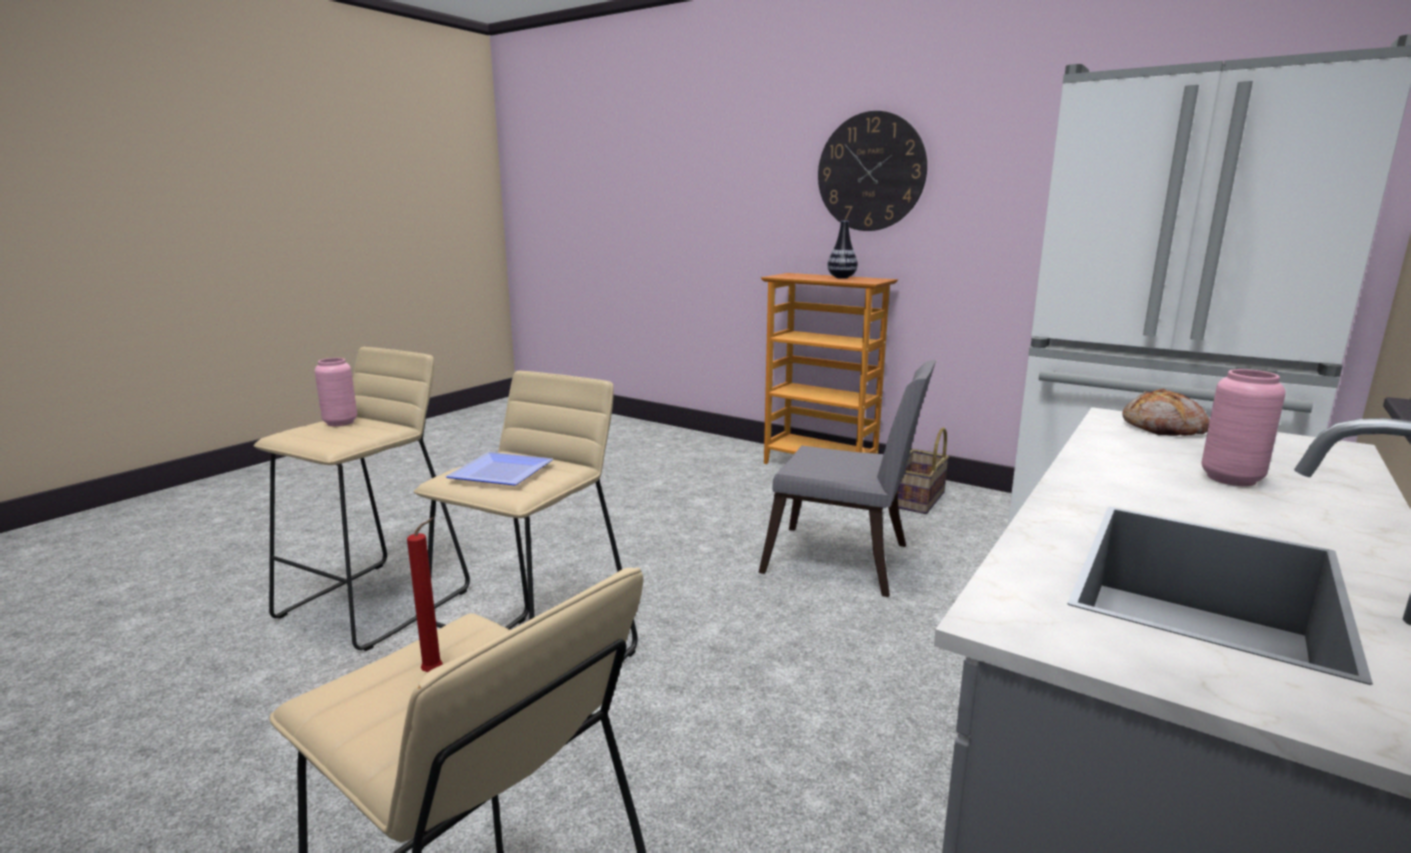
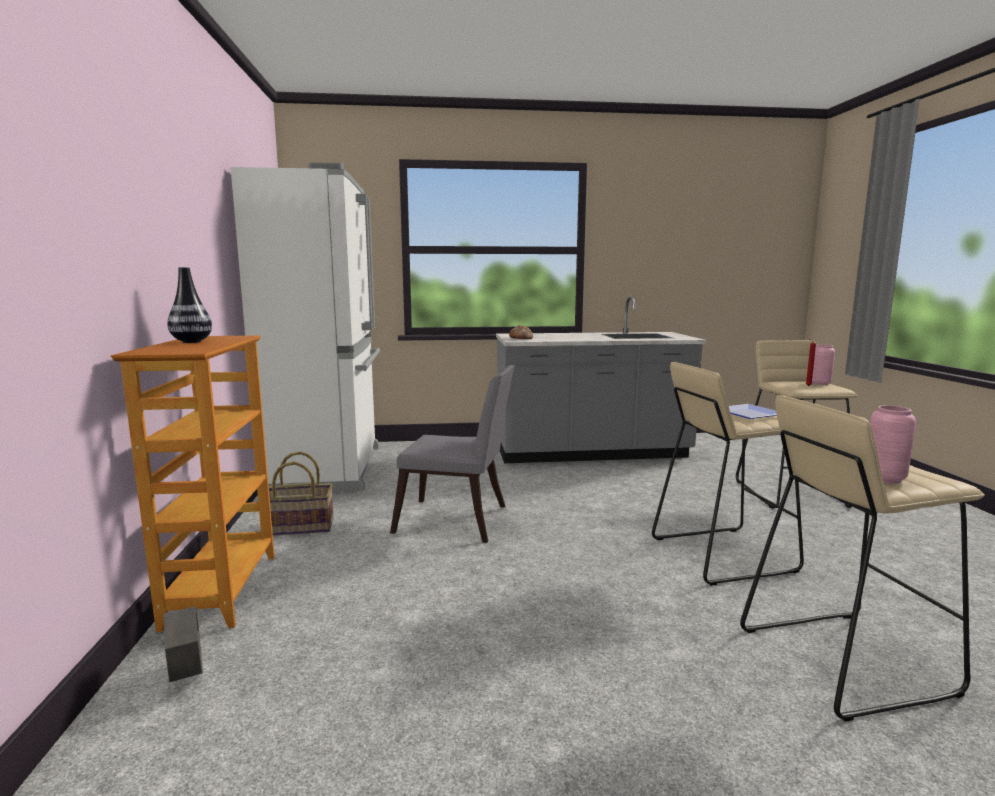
camera: 130 degrees left, 5 degrees down
grey chair [758,360,936,597] -> grey chair turned 120 degrees clockwise [390,365,515,543]
wall clock [818,111,927,231] -> none
pink vase [1201,369,1286,486] -> pink vase moved to [812,345,835,385]
none -> grey planter [163,606,203,682]

